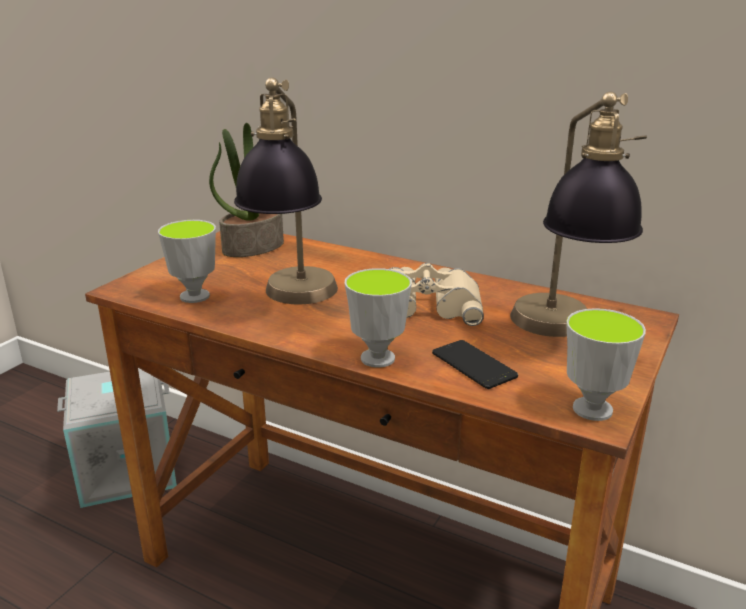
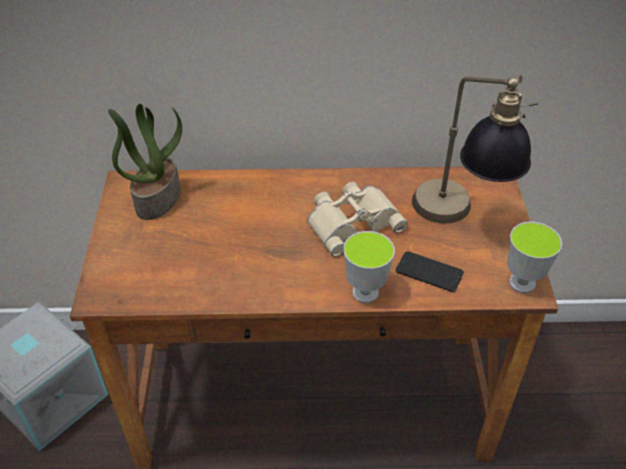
camera: 30 degrees left, 20 degrees up
cup [158,220,216,303] -> none
table lamp [234,77,338,304] -> none

